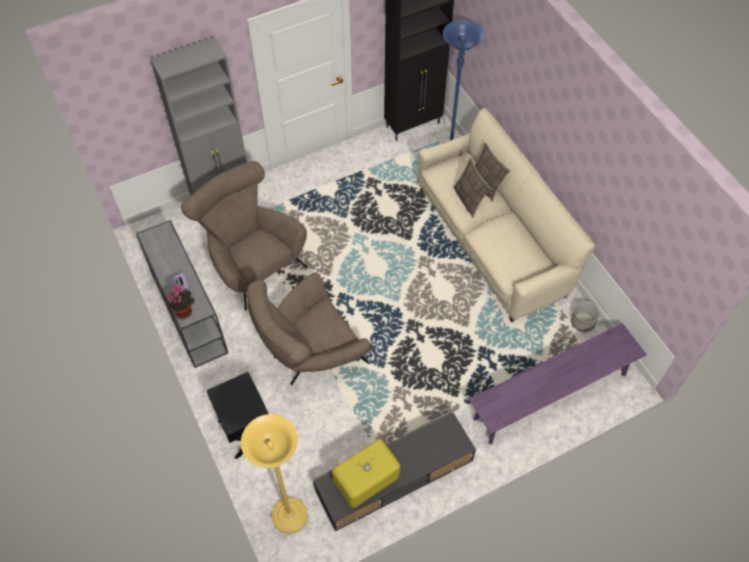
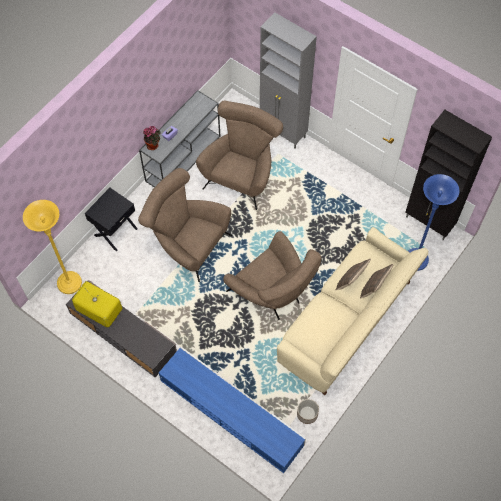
camera: 65 degrees right, 5 degrees up
purple bench [469,323,647,444] -> blue tv stand [159,347,306,473]
none -> brown armchair [223,231,321,320]

